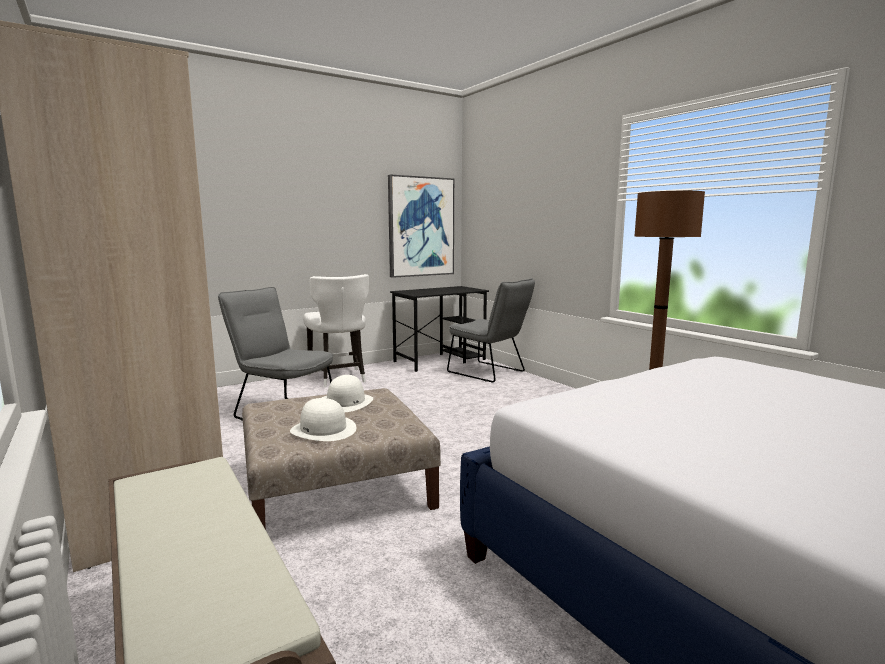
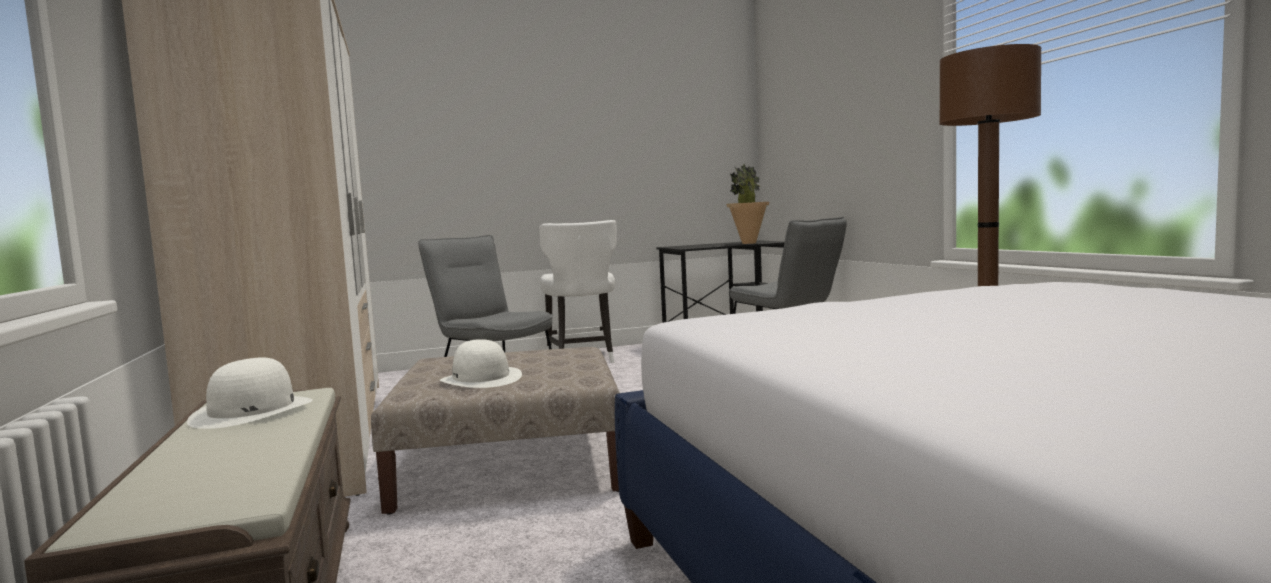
camera: 15 degrees right, 5 degrees down
white hat [322,375,373,412] -> white hat moved to [187,357,313,429]
picture [388,175,454,278] -> none
none -> potted plant [726,164,769,244]

